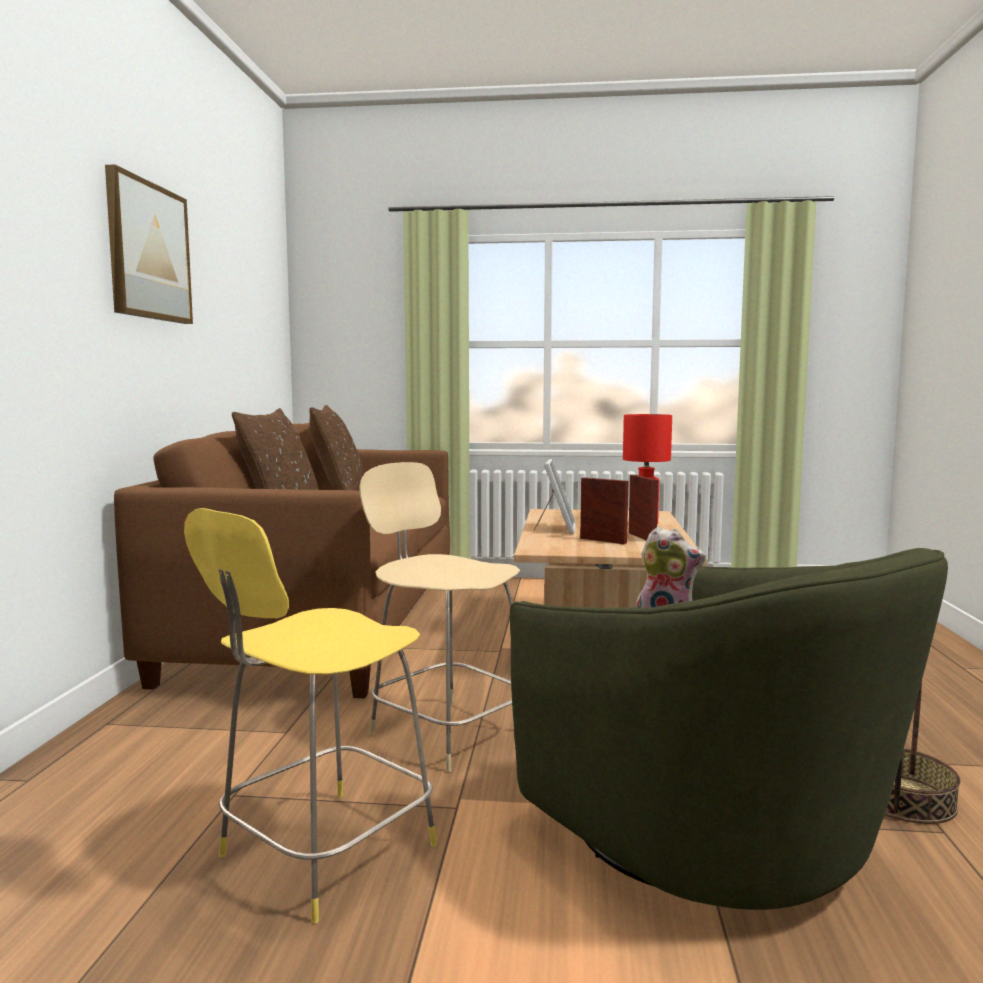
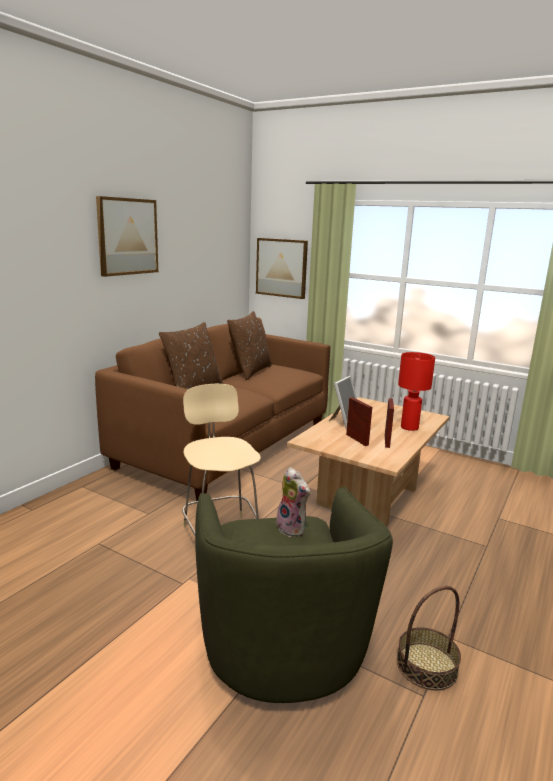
camera: 25 degrees right, 10 degrees up
yellow stool [184,508,437,923] -> none
none -> picture [256,238,308,299]

